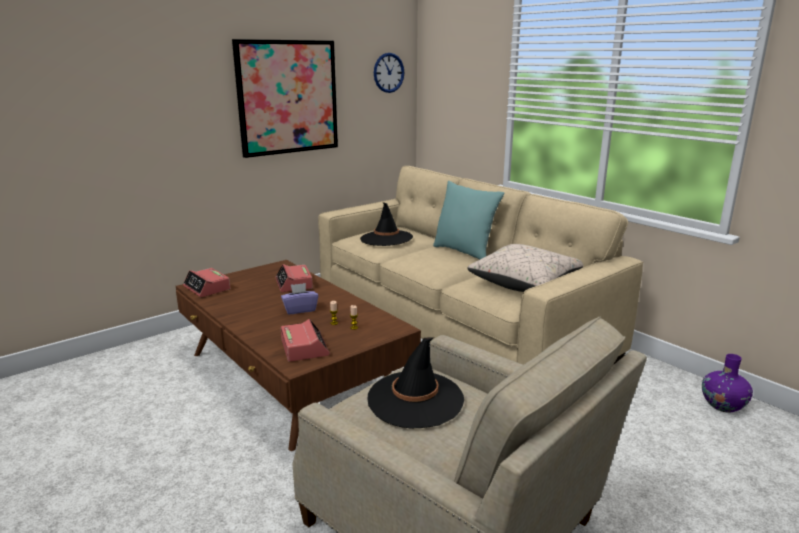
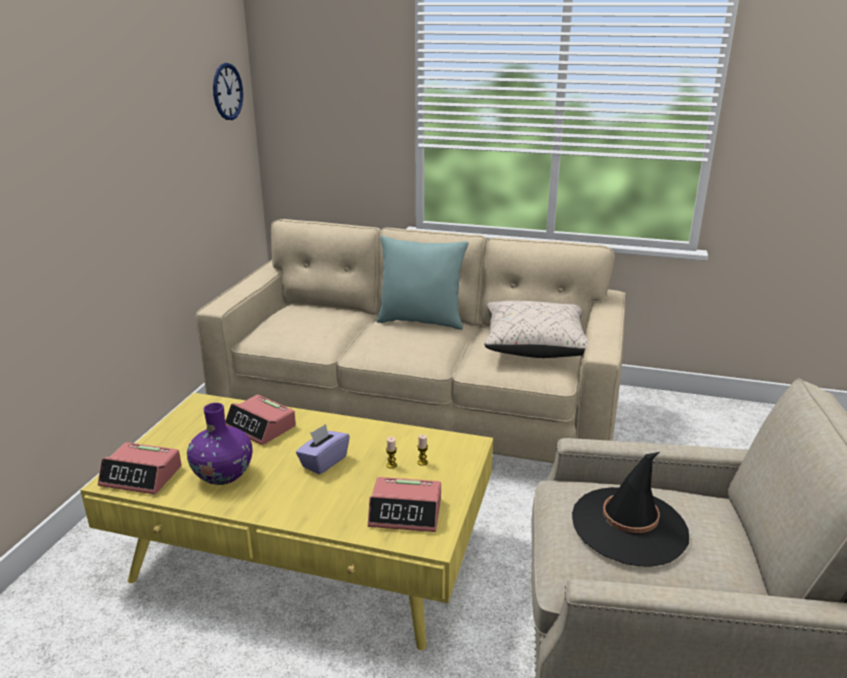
camera: 35 degrees left, 5 degrees up
brown coffee table [176,260,421,451] -> yellow coffee table [80,393,493,650]
picture [232,39,338,158] -> none
alarm clock [281,319,330,362] -> alarm clock turned 150 degrees clockwise [368,477,441,532]
black hat [360,202,413,246] -> none
purple vase [702,354,753,413] -> purple vase moved to [187,403,252,485]

